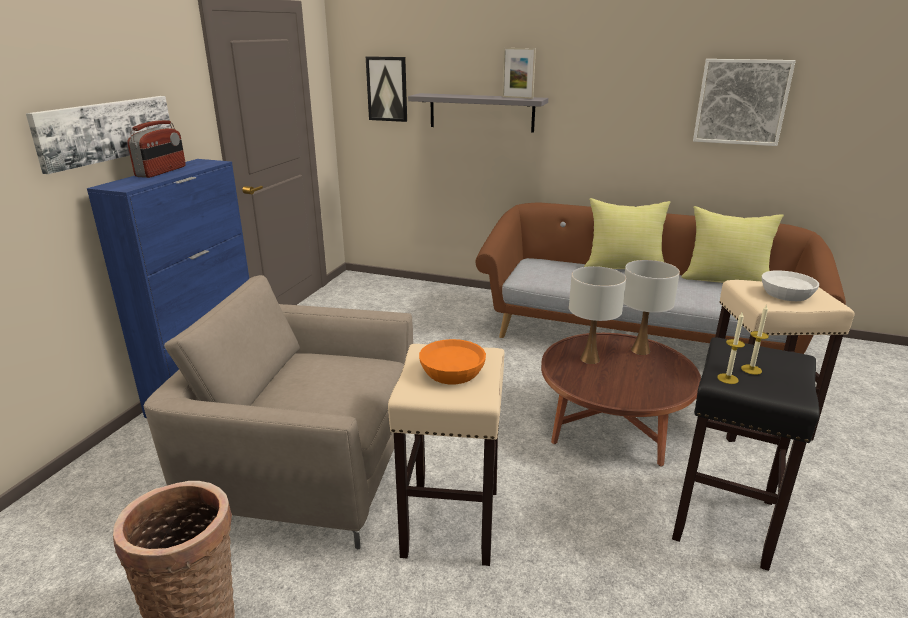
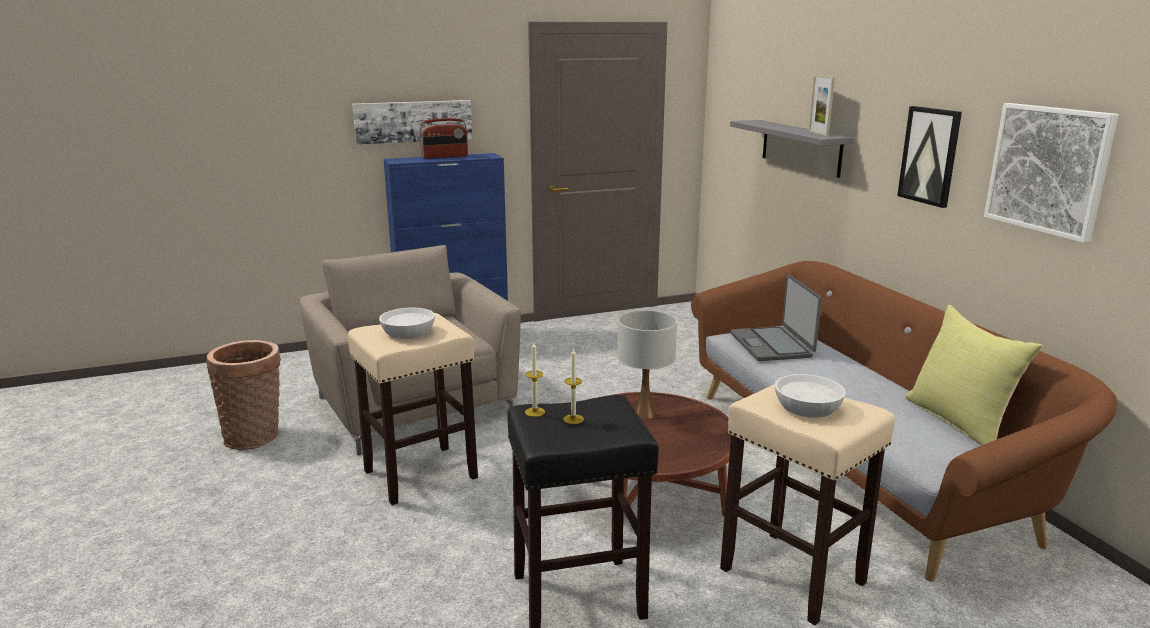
camera: 50 degrees right, 5 degrees down
picture [366,56,407,122] -> picture moved to [897,106,962,208]
orange bowl [419,339,486,384] -> white bowl [379,307,435,339]
yellow pillow [584,198,670,269] -> none
white table lamp [623,260,680,355] -> none
none -> laptop [731,274,822,361]

